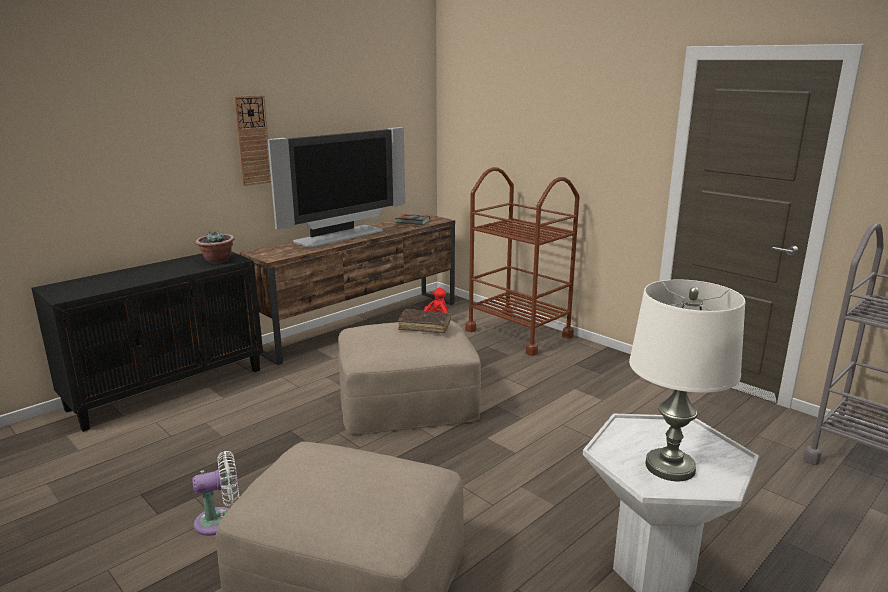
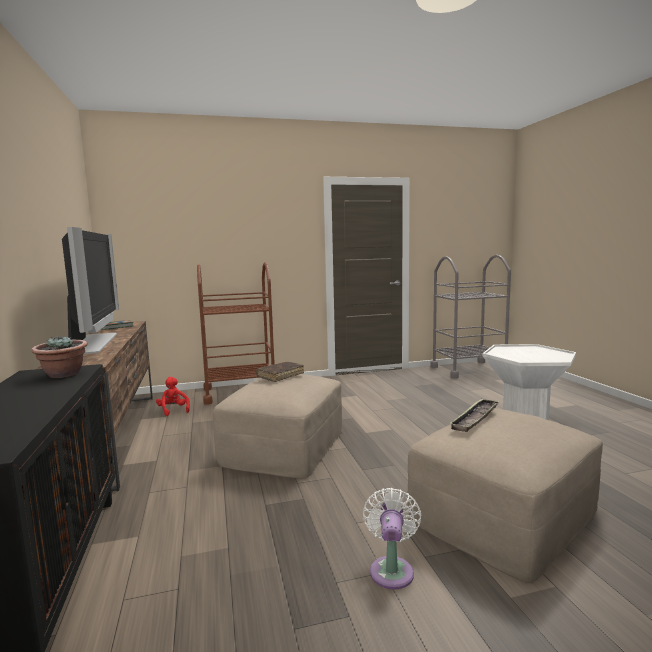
camera: 60 degrees left, 10 degrees down
wall clock [233,95,271,186] -> none
white table lamp [629,280,745,481] -> none
none -> tray [449,398,500,432]

